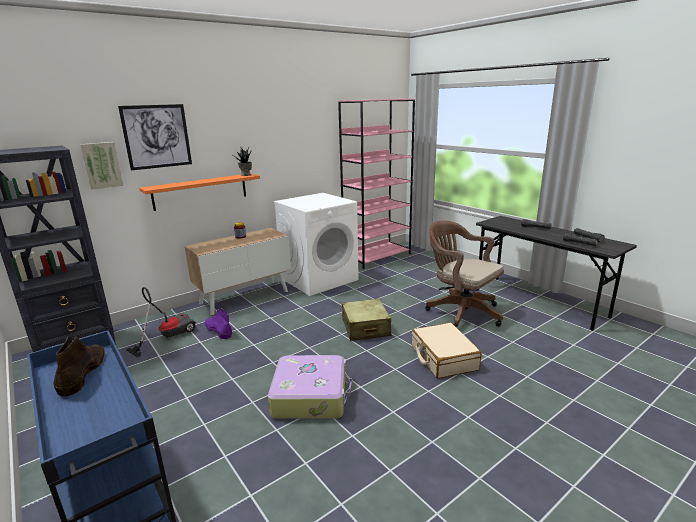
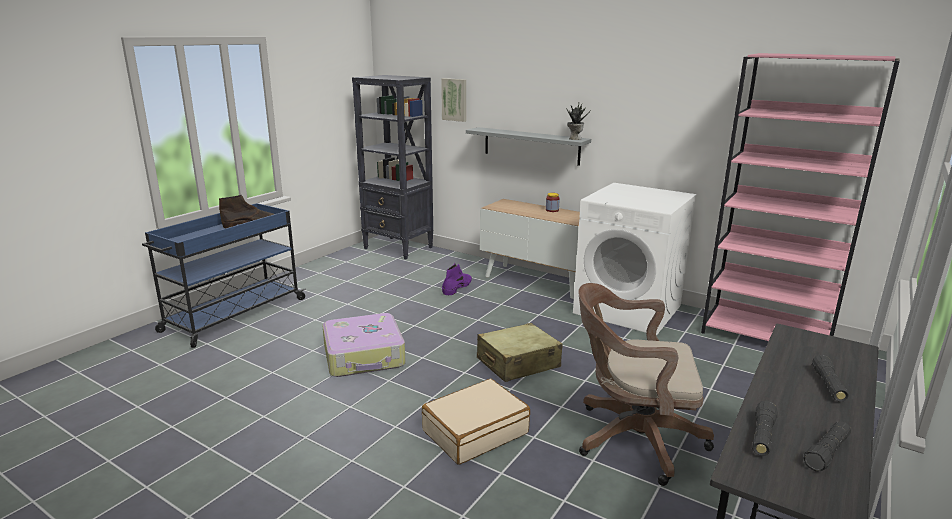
camera: 70 degrees right, 0 degrees up
picture [118,104,192,171] -> none
vacuum cleaner [126,287,196,358] -> none
orange shelf [139,173,260,211] -> grey shelf [466,127,591,166]
brown office chair [425,220,504,327] -> brown office chair turned 105 degrees counterclockwise [578,283,714,486]

